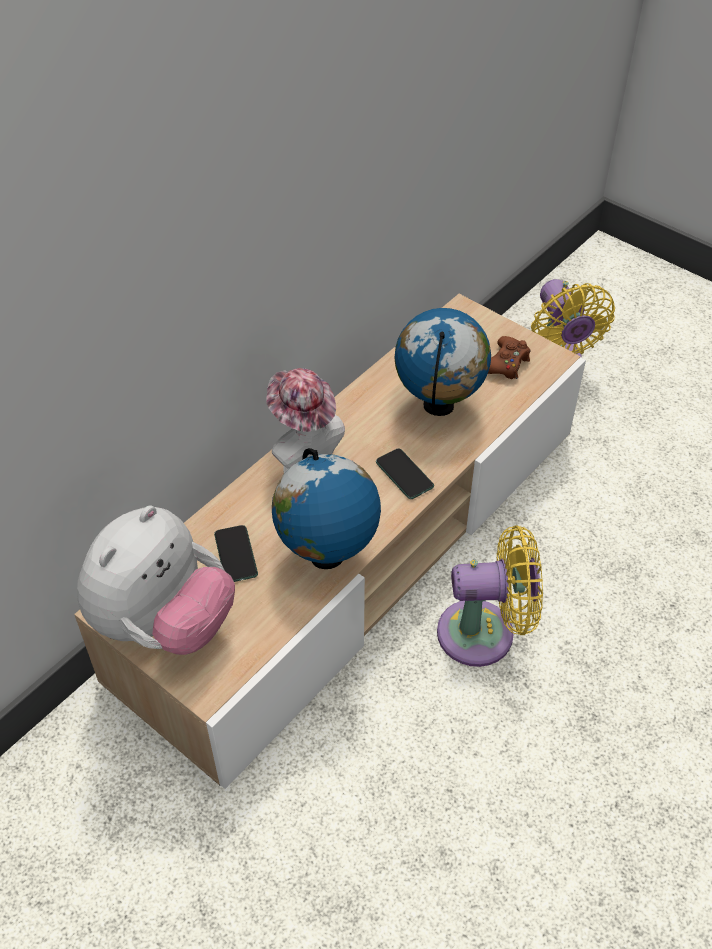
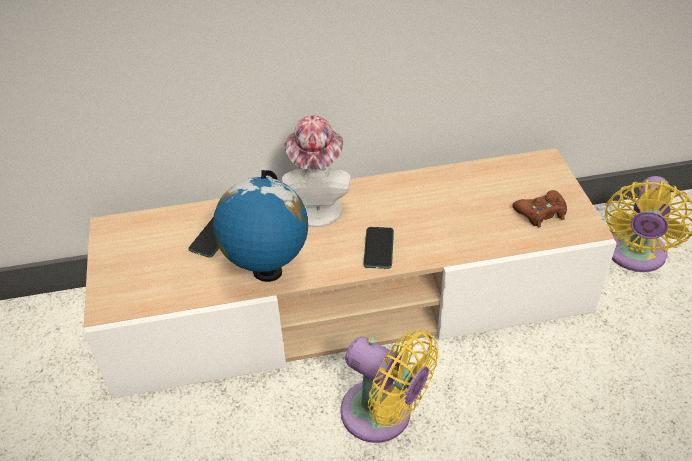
camera: 40 degrees right, 5 degrees down
plush toy [77,505,235,655] -> none
globe [394,308,491,416] -> none

